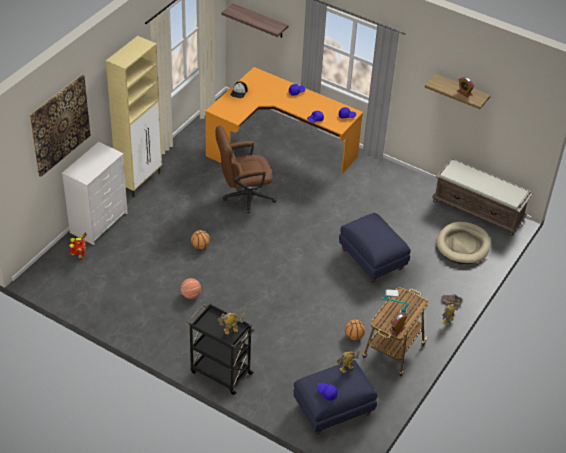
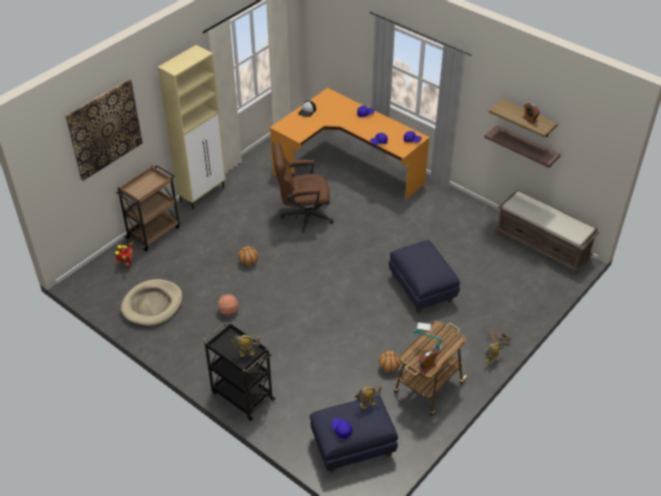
camera: 10 degrees right, 0 degrees up
white dresser [62,142,128,245] -> brown cart [116,165,180,251]
shelf [222,3,288,38] -> shelf moved to [484,125,561,168]
beige dog bed [436,222,491,264] -> beige dog bed moved to [121,279,183,326]

